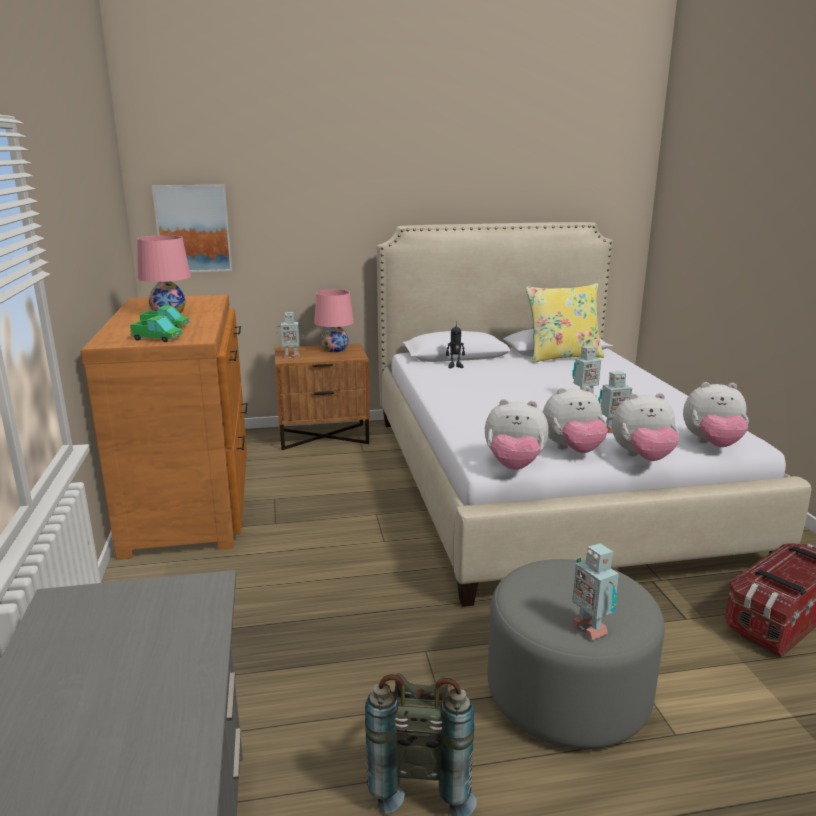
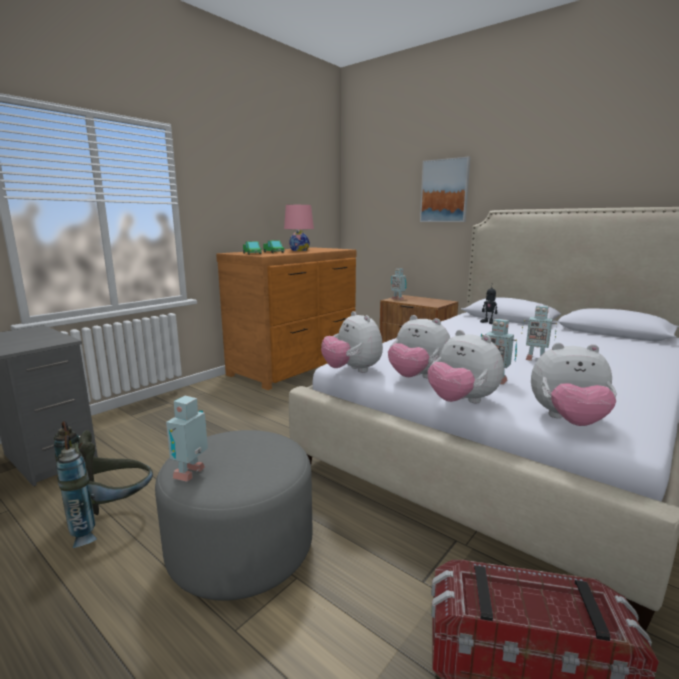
camera: 50 degrees right, 5 degrees down
picture [152,185,232,272] -> picture moved to [420,156,470,222]
pink table lamp [314,289,354,352] -> none
yellow pillow [526,283,604,363] -> none
plush toy [683,382,749,447] -> plush toy turned 45 degrees counterclockwise [531,343,616,426]

